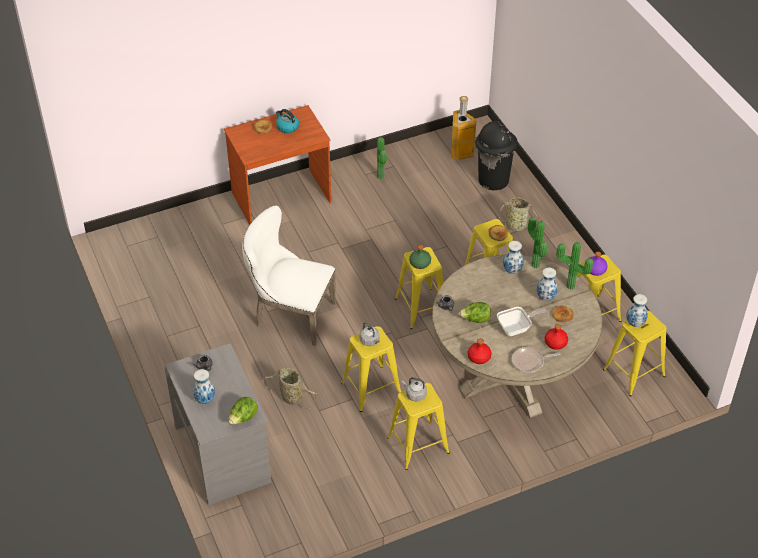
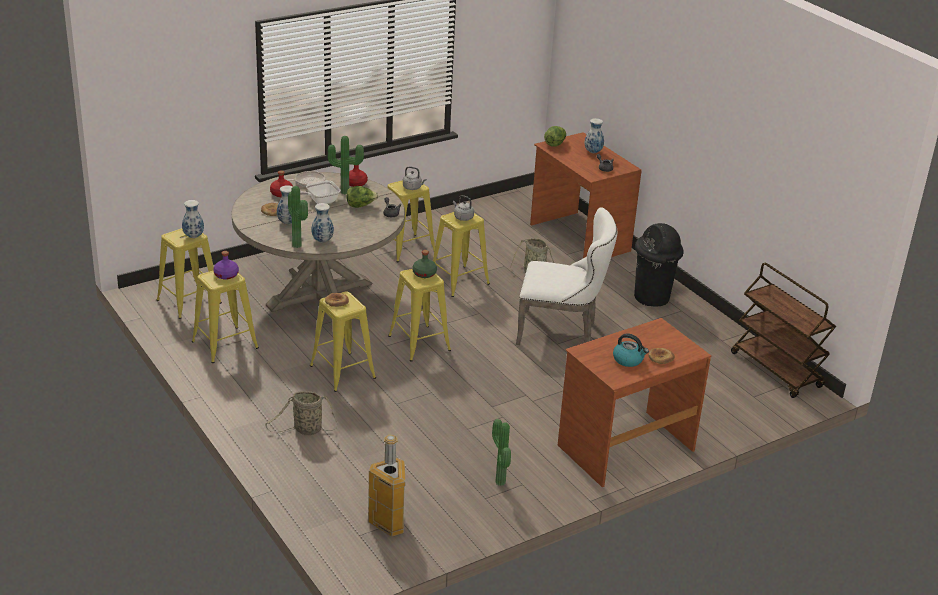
camera: 170 degrees right, 15 degrees down
grey desk [164,343,271,505] -> brown desk [530,132,642,258]
black trash can [475,121,518,190] -> black trash can moved to [634,223,684,306]
potted plant [556,242,593,289] -> potted plant moved to [328,136,364,194]
none -> brown cart [731,263,836,398]

